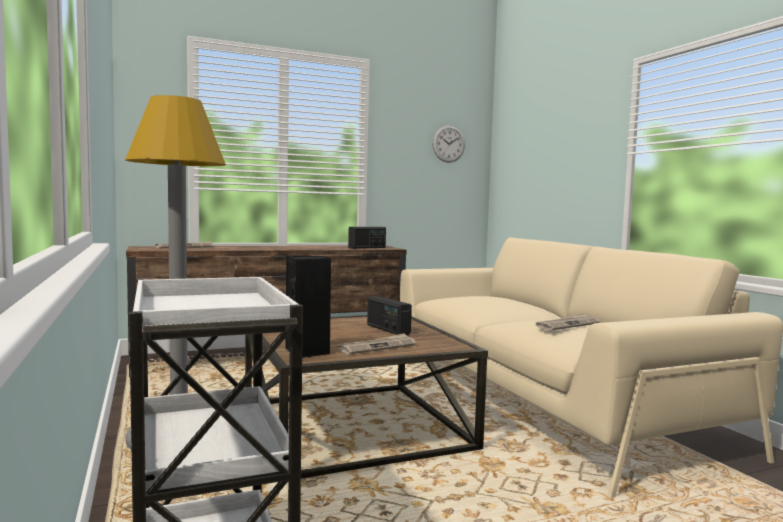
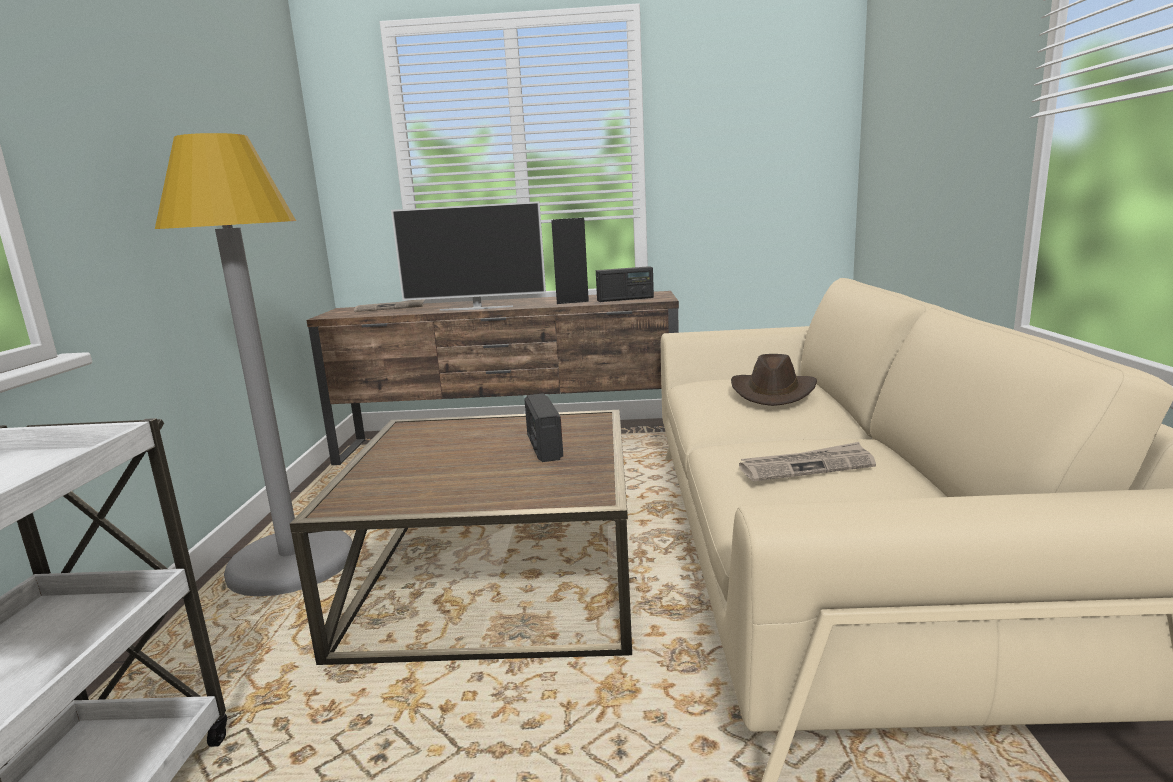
camera: 25 degrees right, 10 degrees up
black speaker [285,256,331,358] -> black speaker moved to [551,218,589,304]
newspaper [338,333,416,355] -> none
wall clock [433,126,465,163] -> none
none -> television [391,201,546,311]
none -> brown hat [731,354,817,406]

